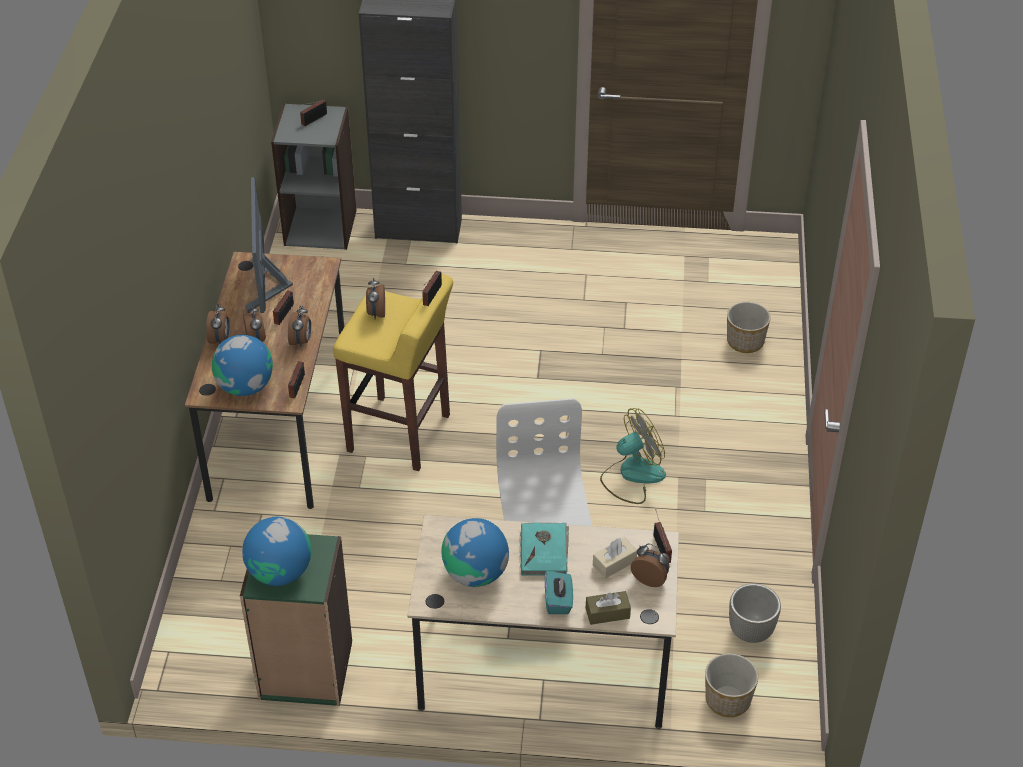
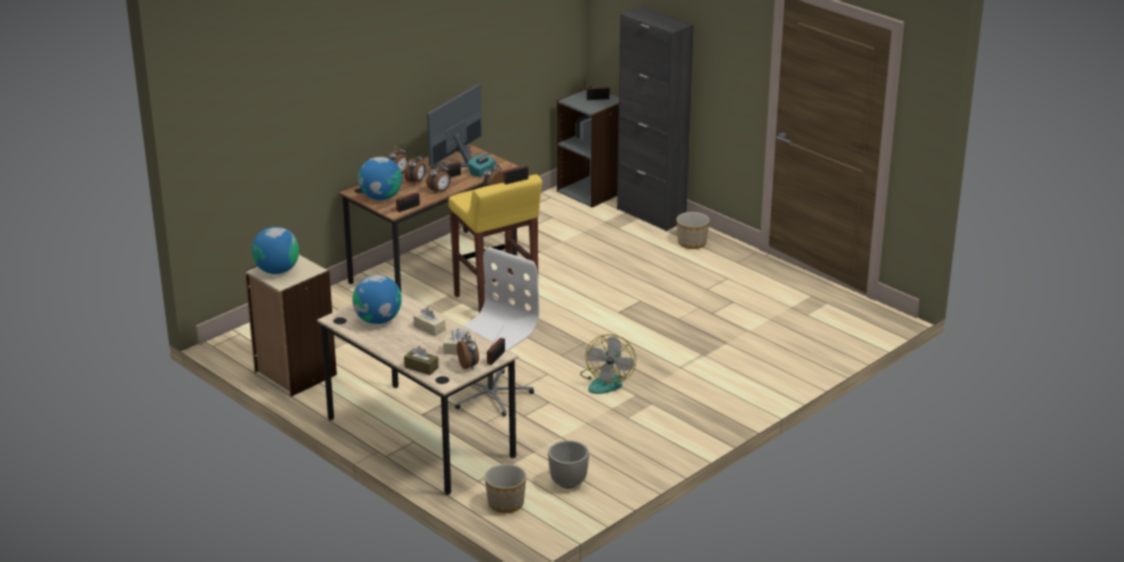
camera: 40 degrees right, 15 degrees down
green bookcase [240,534,352,706] -> beige bookcase [245,255,337,397]
turquoise book [520,523,569,576] -> beige tissue box [413,307,446,336]
turquoise tissue box [545,571,573,614] -> turquoise tissue box moved to [467,153,496,177]
fan [600,408,666,504] -> fan turned 90 degrees clockwise [580,334,636,394]
planter [727,302,771,353] -> planter moved to [676,212,710,249]

